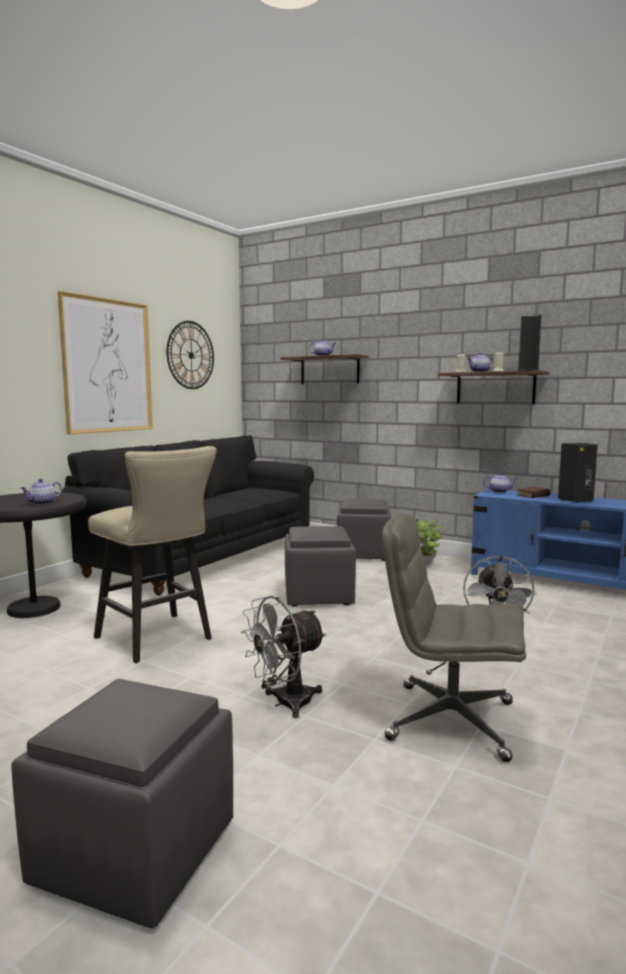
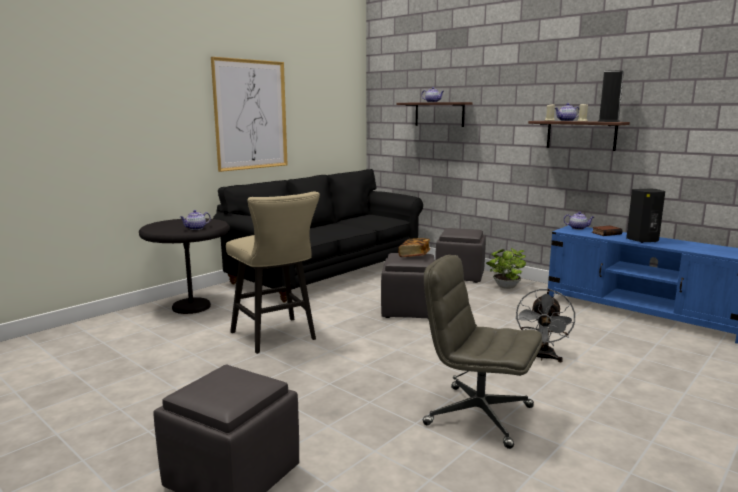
camera: 10 degrees right, 5 degrees up
wall clock [167,321,214,389] -> none
grey fan [240,596,326,718] -> none
none -> book [398,238,430,257]

